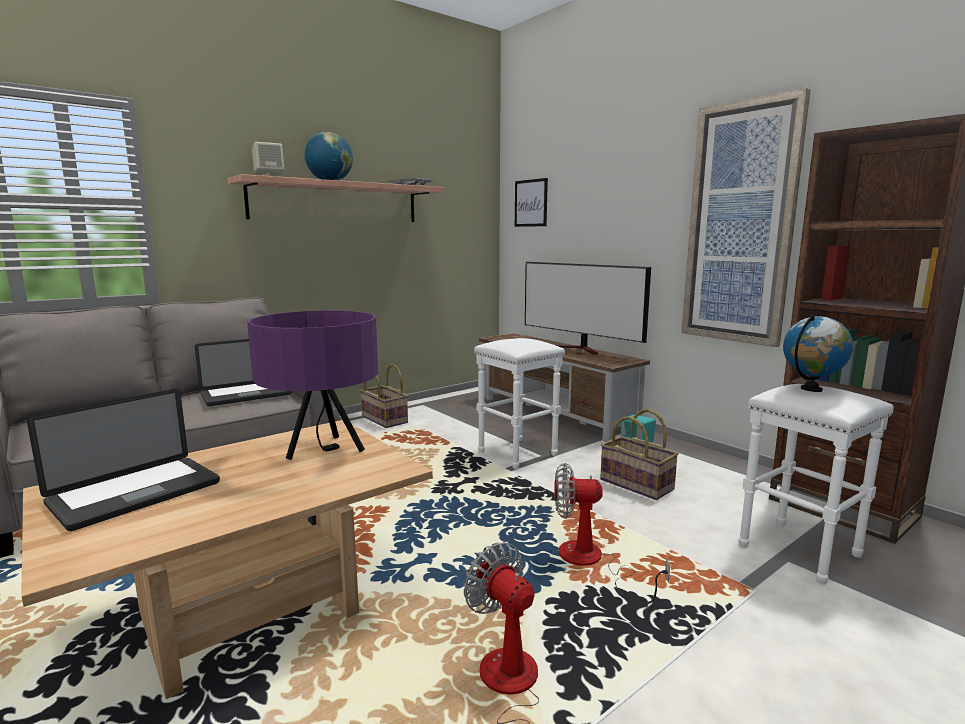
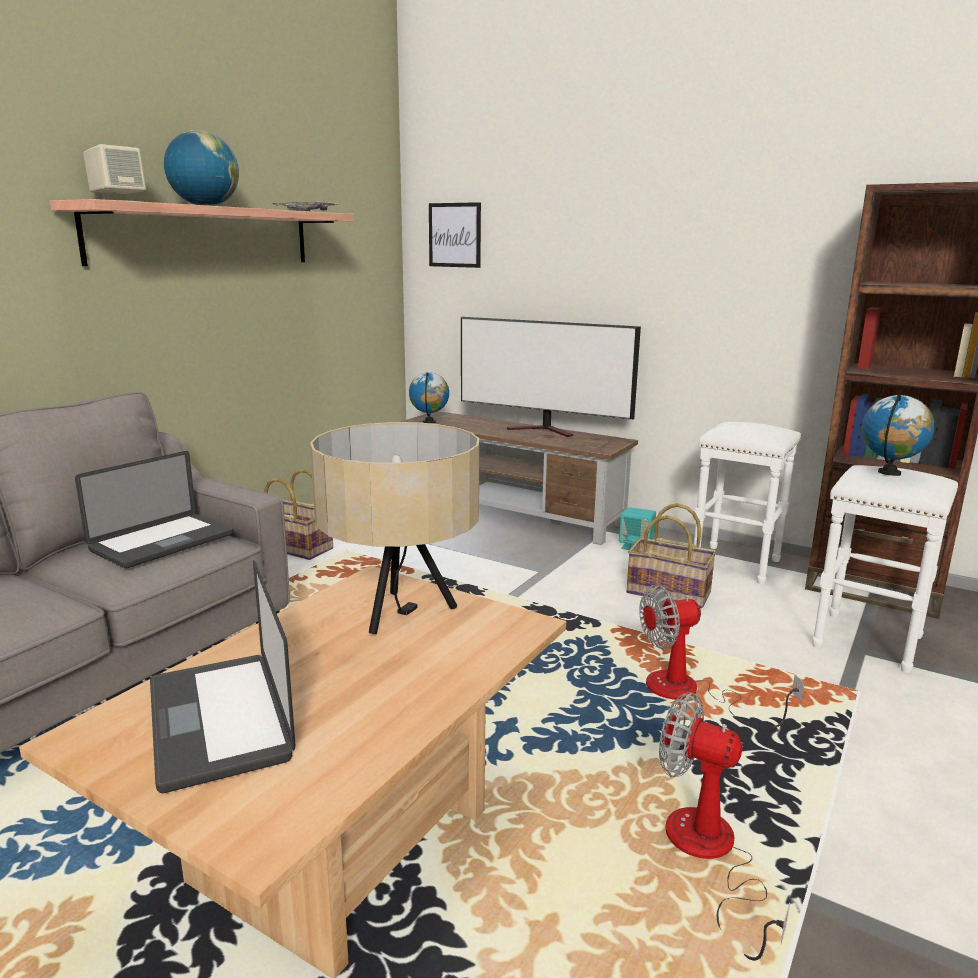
camera: 20 degrees left, 5 degrees up
laptop [27,389,220,531] -> laptop turned 135 degrees clockwise [150,560,295,793]
purple table lamp [247,310,378,460] -> beige table lamp [310,422,479,634]
white stool [474,338,565,469] -> white stool moved to [694,422,801,584]
picture [681,88,810,347] -> none
none -> globe [409,372,449,423]

